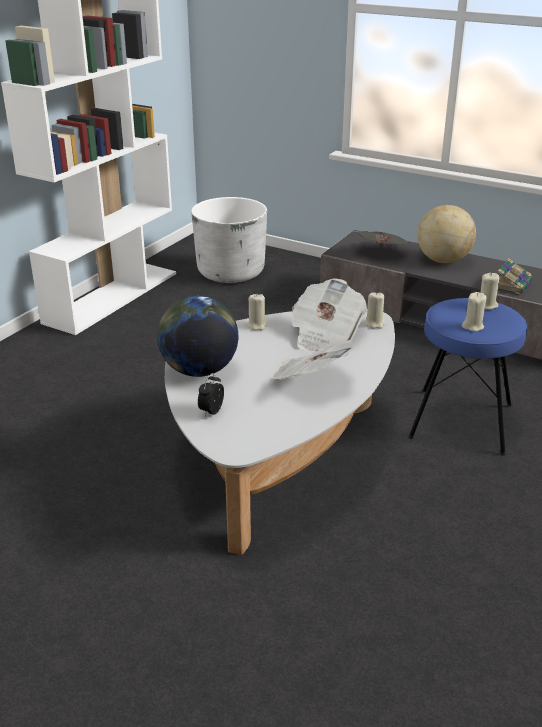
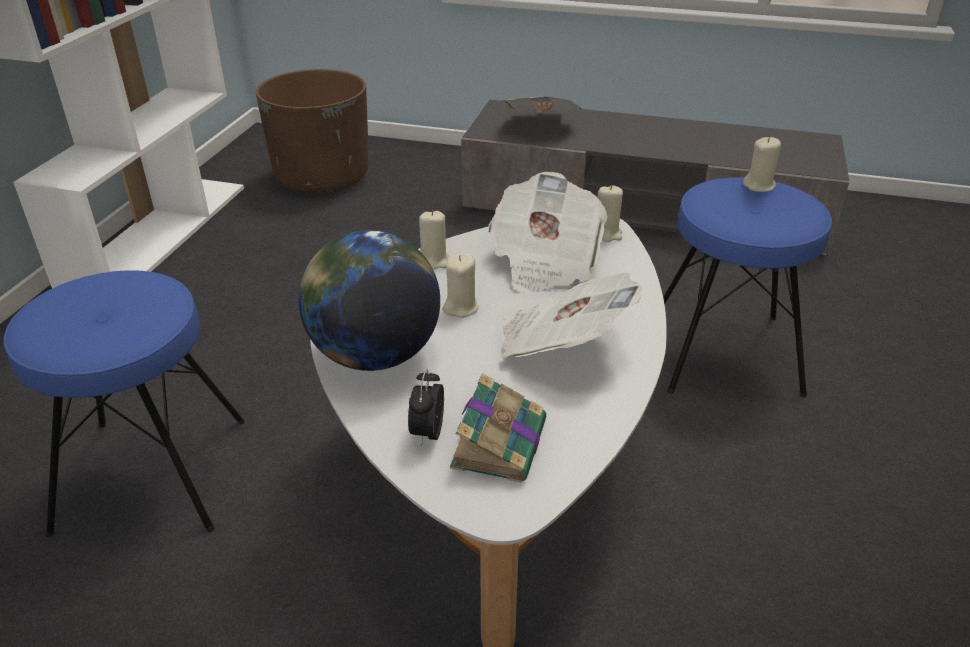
camera: 15 degrees left, 5 degrees up
white planter [191,197,267,283] -> brown planter [256,69,369,193]
globe [417,205,476,263] -> none
beige candle [462,292,486,331] -> beige candle moved to [443,253,479,318]
book [497,258,533,294] -> book moved to [450,373,546,483]
none -> blue stool [4,270,245,537]

